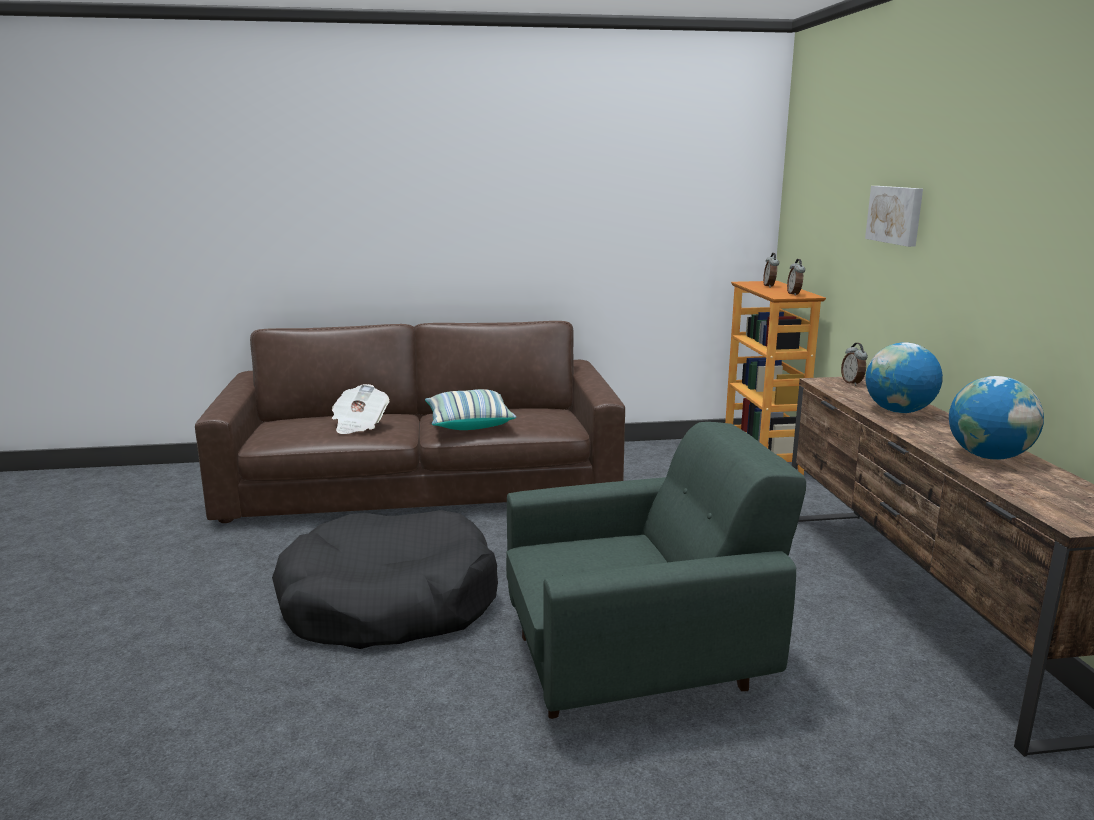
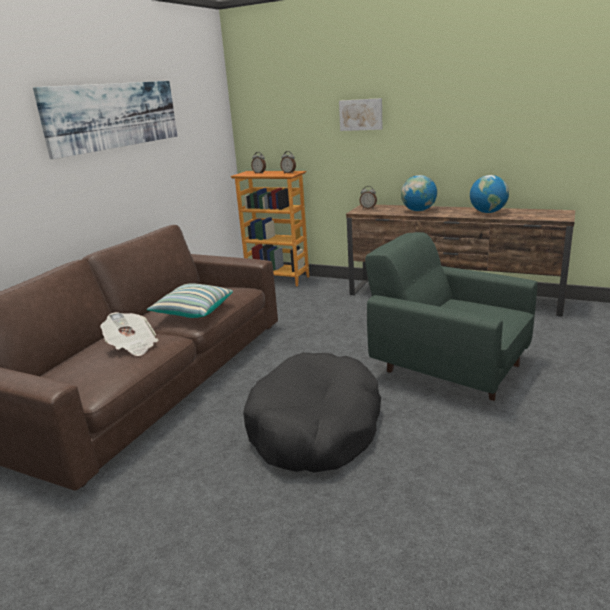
camera: 55 degrees left, 5 degrees up
green armchair [506,422,806,719] -> green armchair turned 75 degrees counterclockwise [365,232,538,401]
none -> picture [33,81,178,159]

